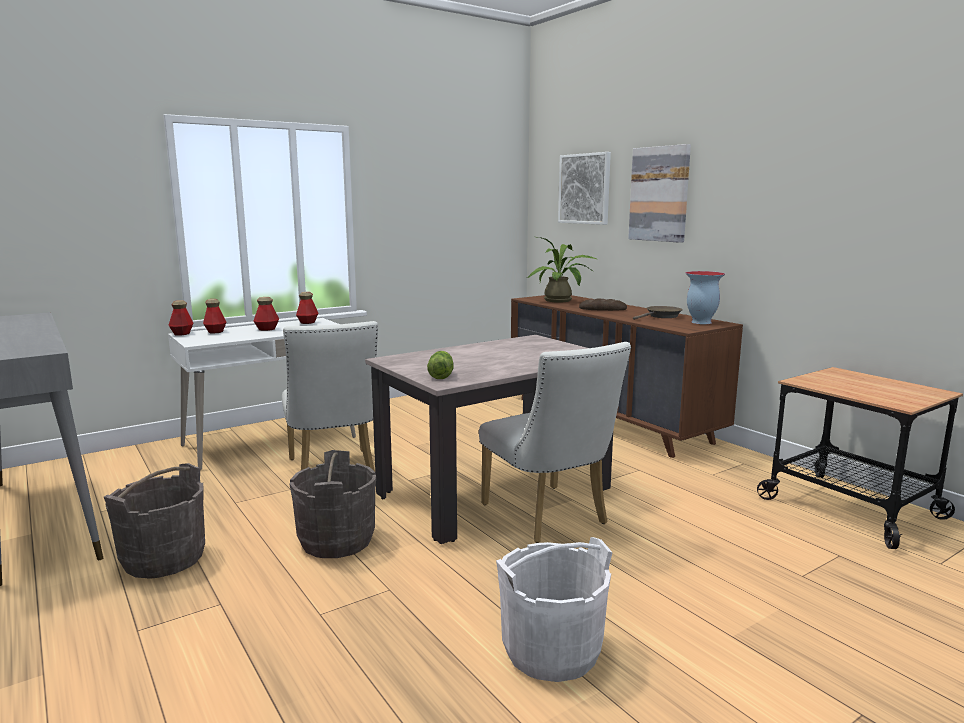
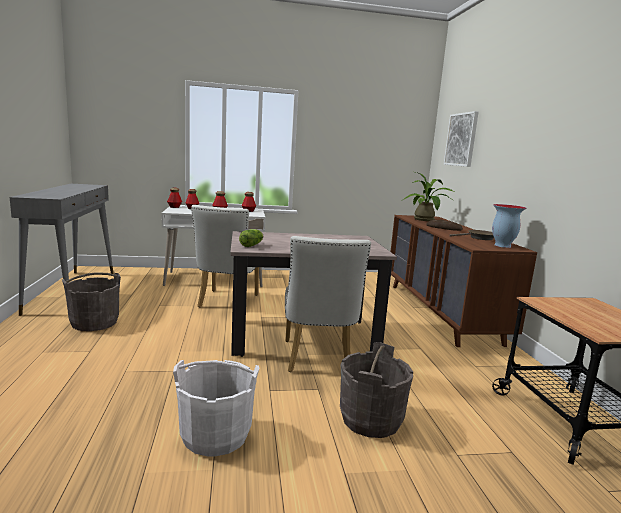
camera: 25 degrees right, 0 degrees up
grey bucket [289,450,376,558] -> grey bucket moved to [340,342,413,438]
picture [628,144,691,243] -> none

